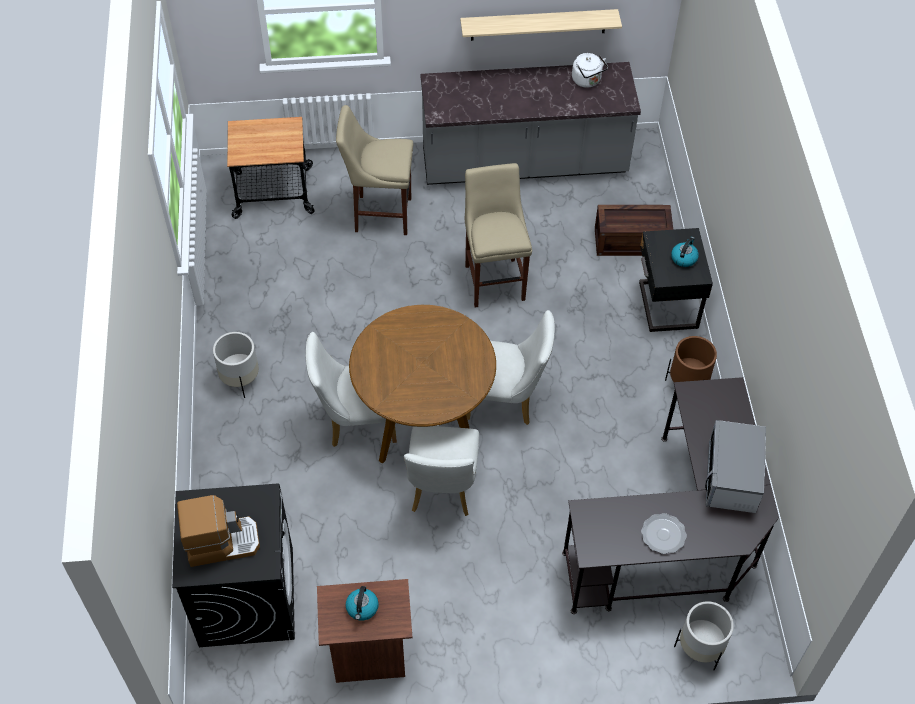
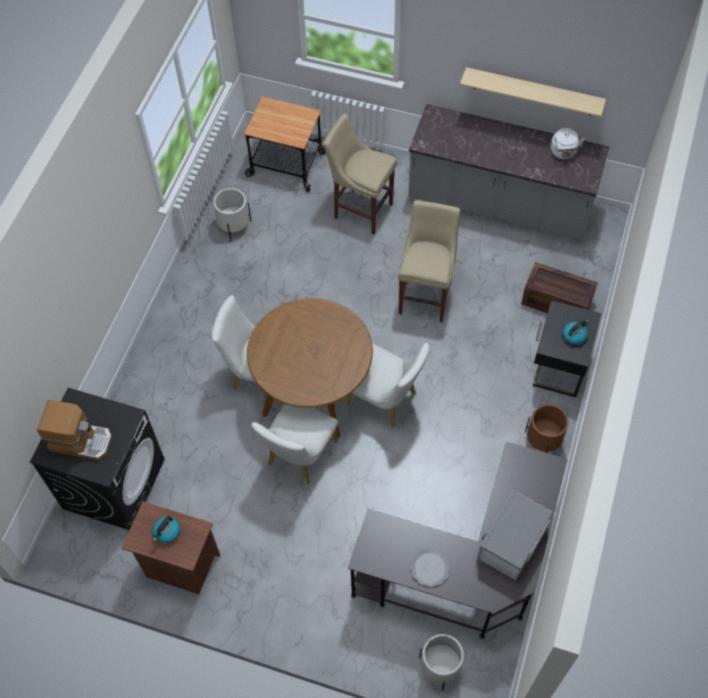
camera: 25 degrees right, 5 degrees up
white planter [213,332,259,398] -> white planter moved to [213,188,252,242]

